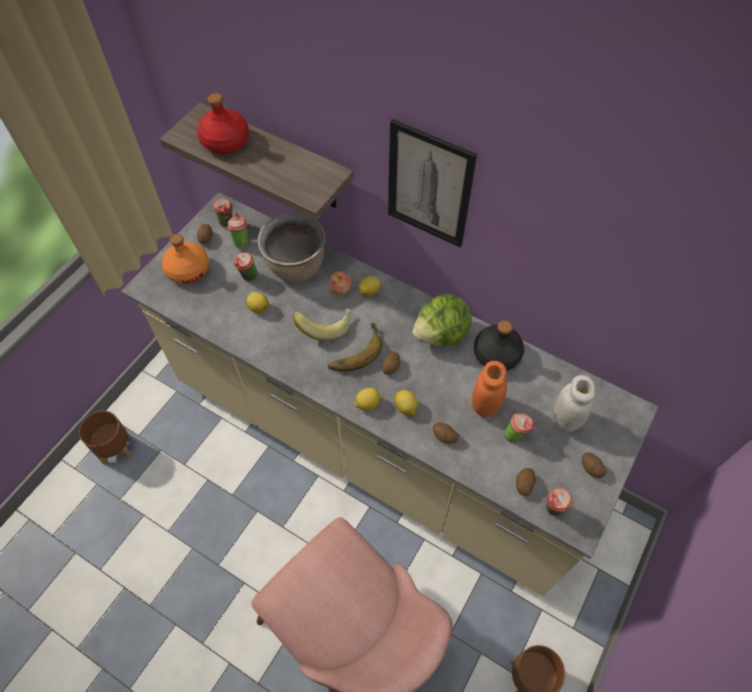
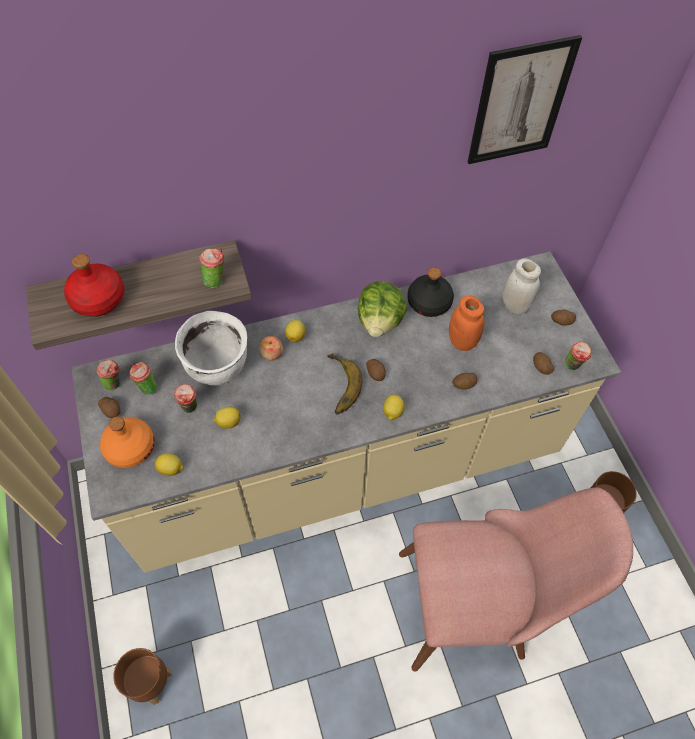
camera: 50 degrees left, 0 degrees up
brown cooking pot [258,212,326,282] -> white cooking pot [175,311,247,386]
banana [293,309,351,341] -> none
picture [388,119,477,248] -> picture moved to [468,35,582,164]
lemon [395,390,418,415] -> lemon moved to [155,453,184,476]
cup [504,413,535,443] -> cup moved to [199,248,225,288]

